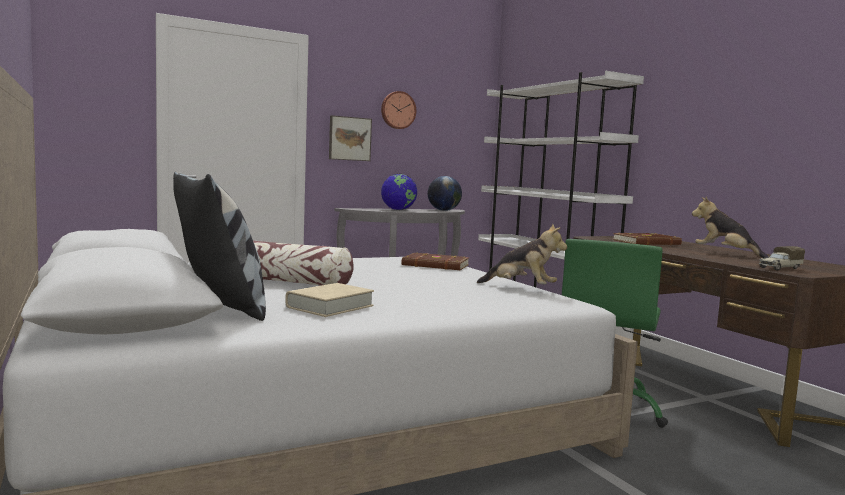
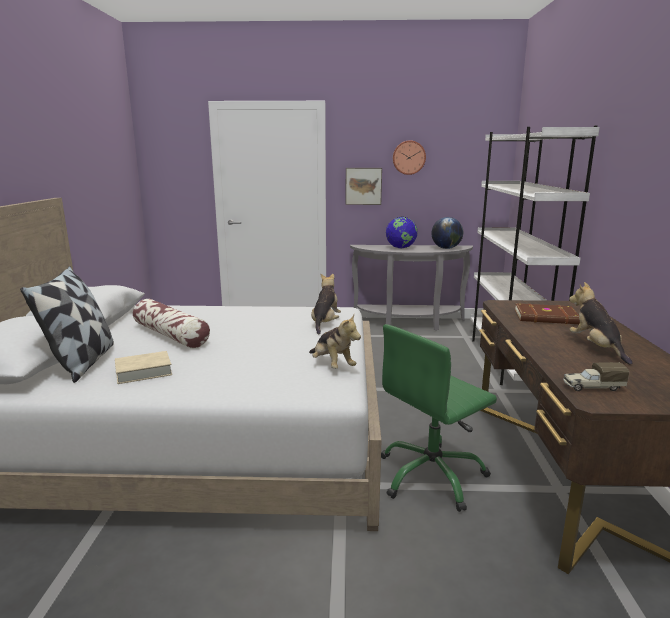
camera: 30 degrees right, 10 degrees up
brown book [402,252,469,270] -> plush toy [311,274,341,334]

